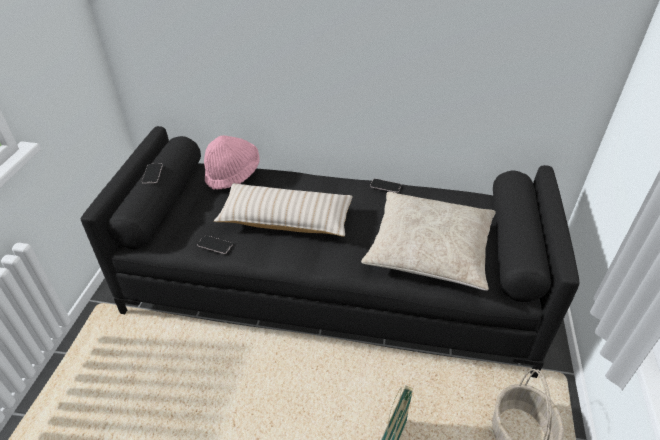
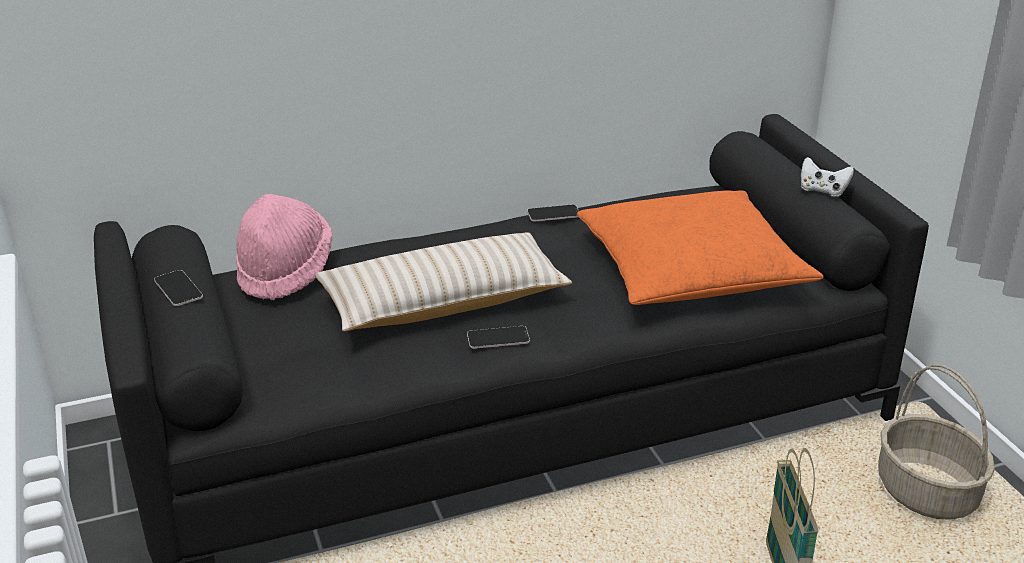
camera: 30 degrees left, 10 degrees down
phone [197,235,233,254] -> phone moved to [467,326,530,349]
beige pillow [361,192,496,291] -> orange pillow [577,190,824,305]
none -> white game controller [801,157,854,197]

